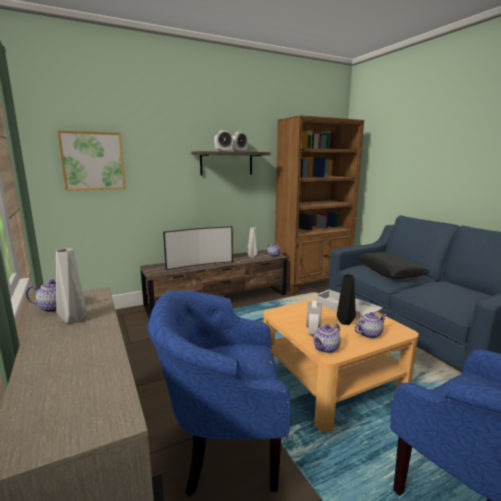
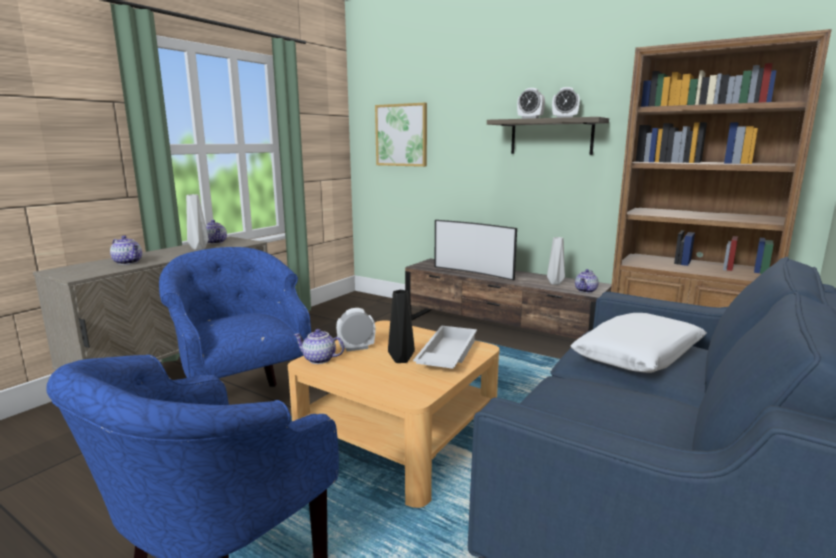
camera: 60 degrees right, 0 degrees up
teapot [354,312,386,338] -> teapot moved to [110,236,142,265]
black pillow [357,252,429,279] -> white pillow [571,313,707,373]

